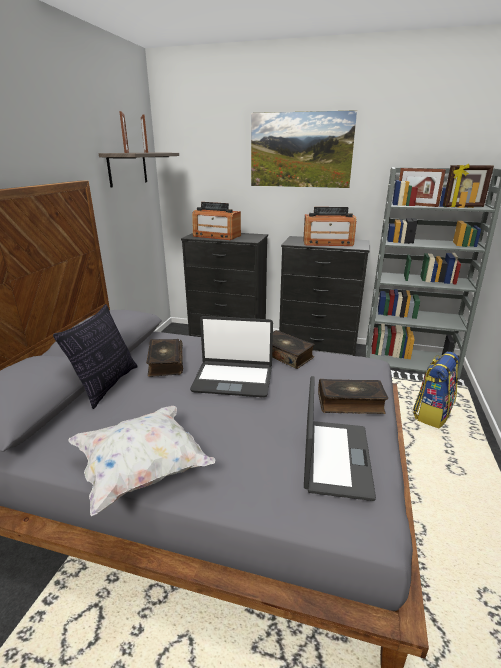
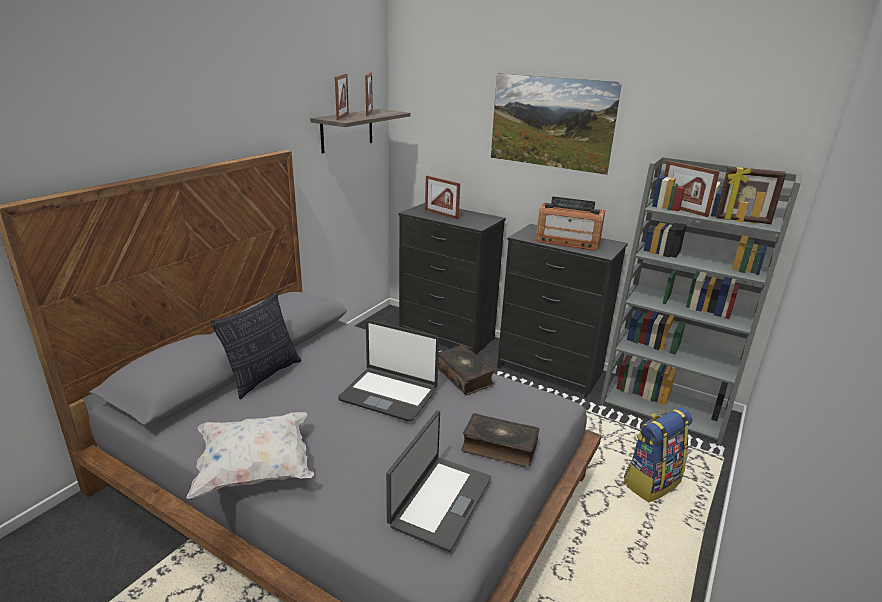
camera: 15 degrees right, 0 degrees up
book [146,339,183,377] -> none
radio [192,202,241,240] -> picture frame [425,175,460,219]

